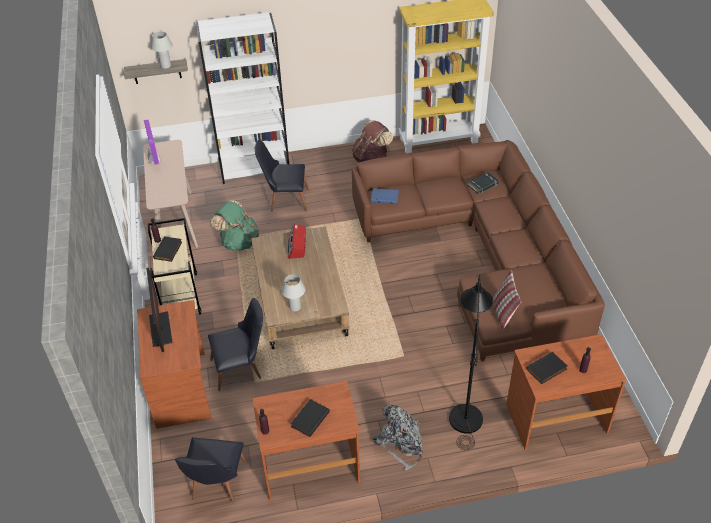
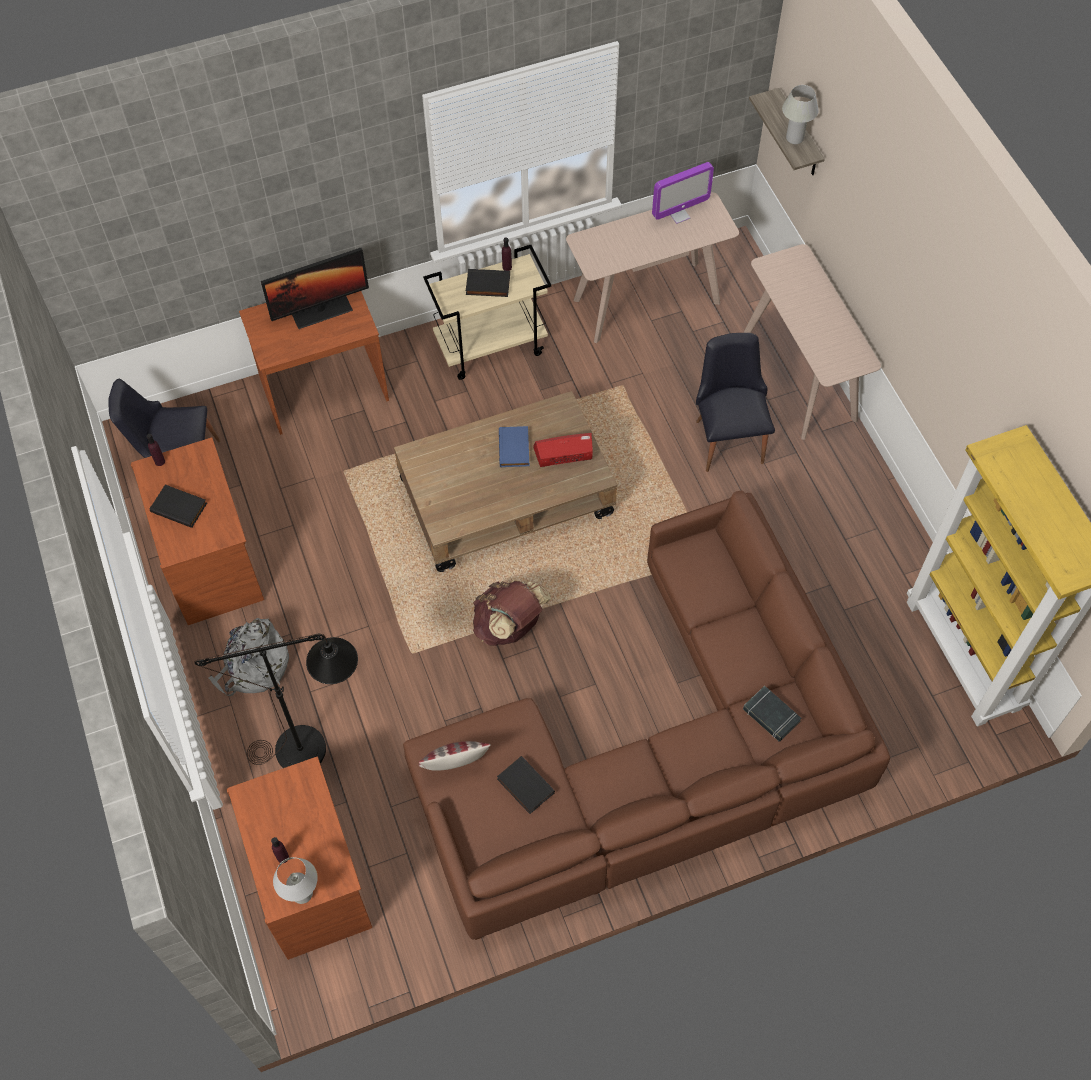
camera: 80 degrees right, 15 degrees up
white bookcase [196,12,289,184] -> beige console table [743,244,881,440]
black chair [208,298,263,391] -> none
green backpack [211,200,259,251] -> none
white table lamp [281,275,305,312] -> white table lamp moved to [273,857,318,904]
brown backpack [352,120,393,163] -> brown backpack moved to [473,580,551,646]
blue book [371,188,399,204] -> blue book moved to [499,426,529,467]
black book [527,352,567,384] -> black book moved to [497,756,555,814]

